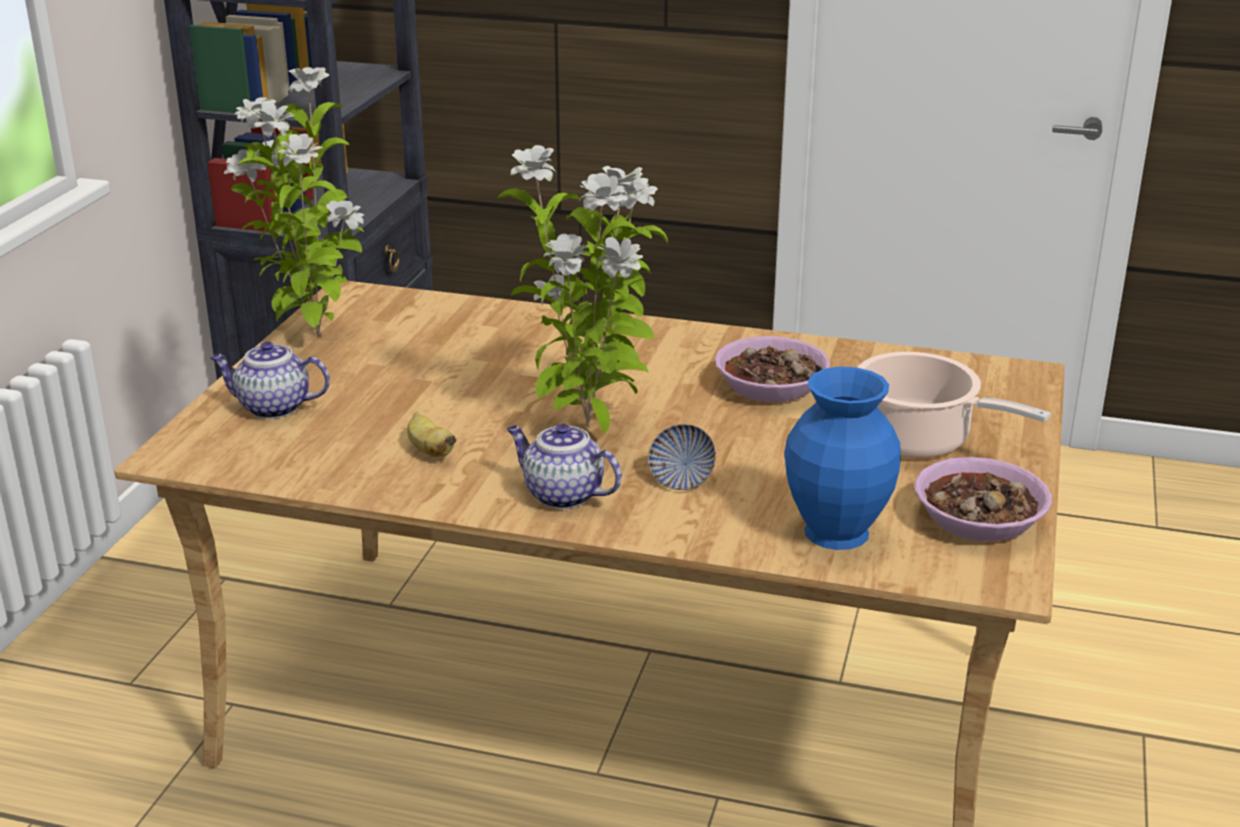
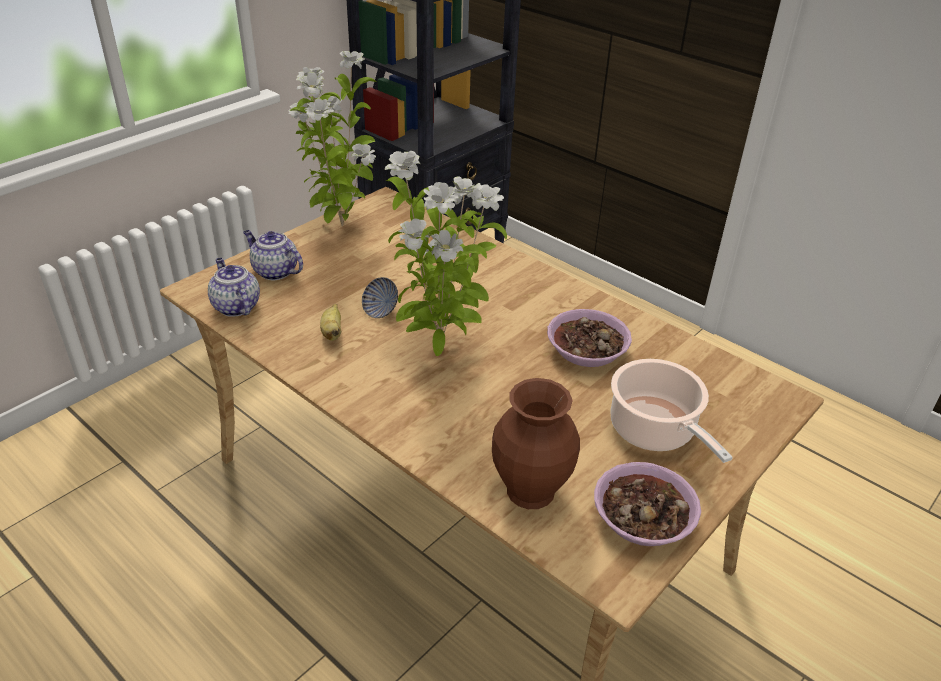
camera: 25 degrees right, 10 degrees up
teapot [507,423,622,509] -> teapot moved to [208,258,260,317]
bowl [648,424,716,490] -> bowl moved to [362,277,398,318]
blue vase [784,366,901,550] -> brown vase [492,378,580,509]

